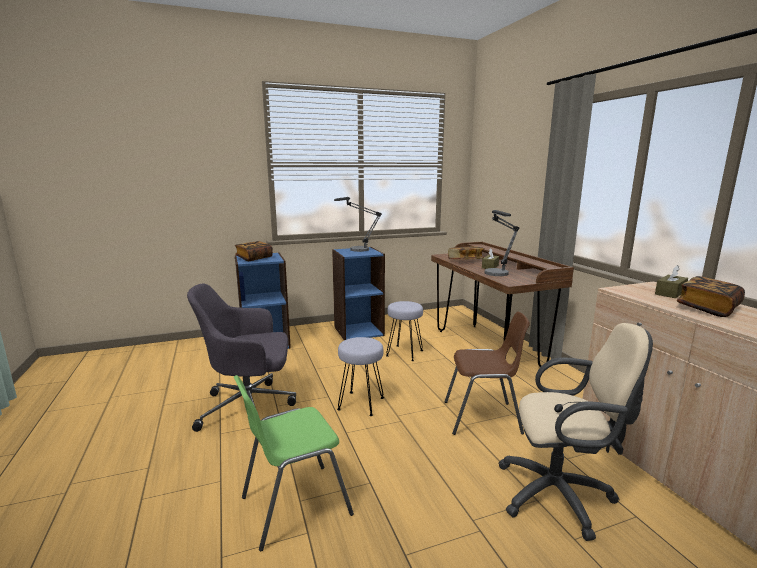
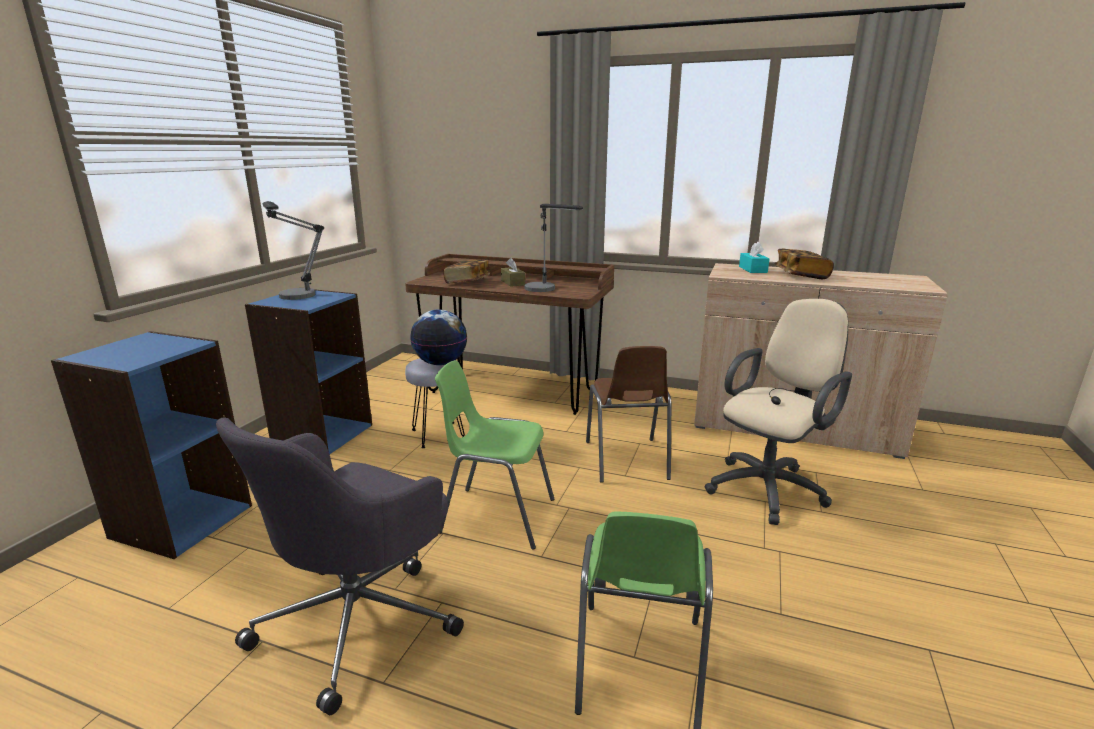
camera: 50 degrees left, 5 degrees up
book [235,241,273,261] -> none
grey stool [337,337,384,416] -> green chair [435,360,554,550]
brown chair [445,312,530,435] -> brown chair turned 135 degrees clockwise [586,346,671,483]
brown tissue box [655,265,688,298] -> turquoise tissue box [739,242,769,273]
none -> globe [410,309,467,365]

